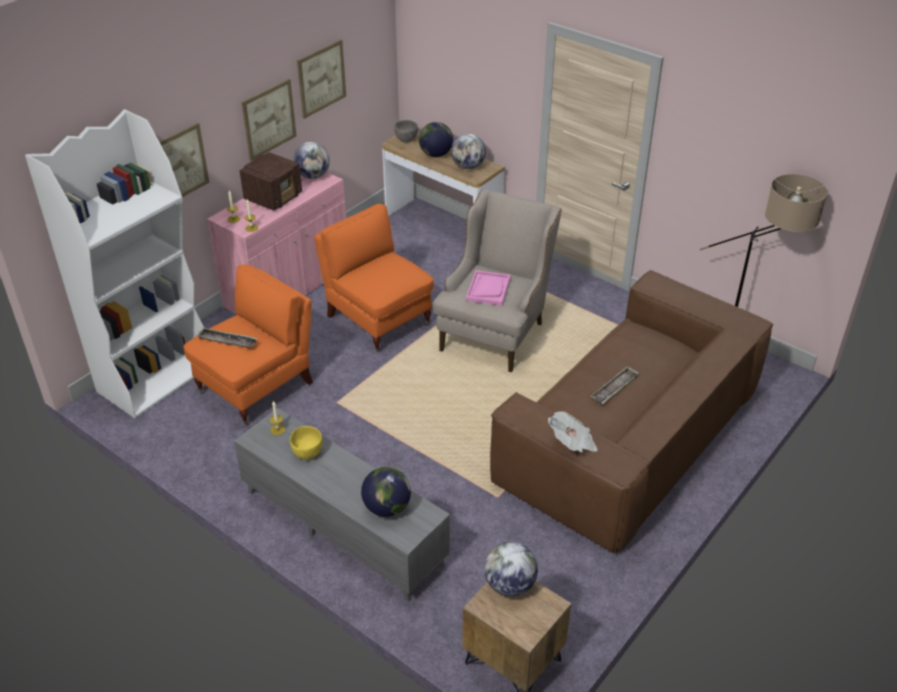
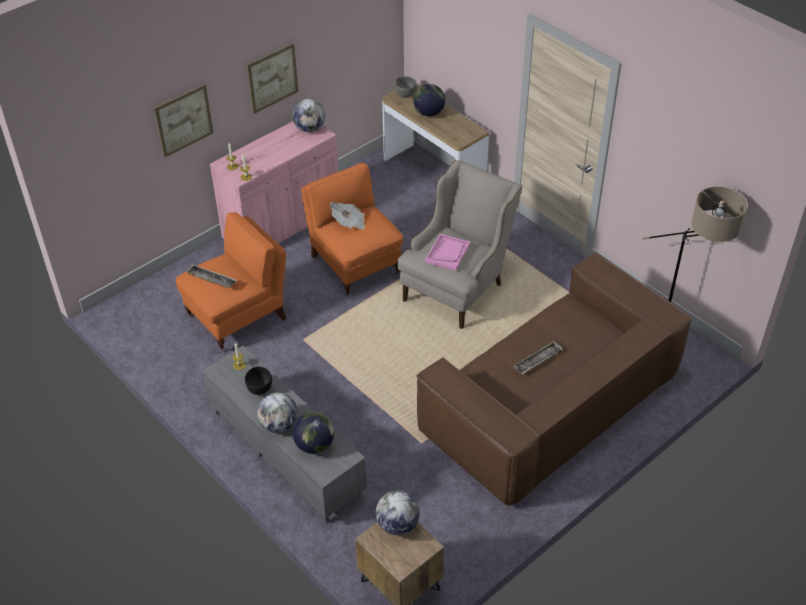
camera: 10 degrees right, 5 degrees up
white bookcase [25,109,204,418] -> none
radio [239,152,302,211] -> none
yellow bowl [290,426,323,459] -> black bowl [245,366,272,395]
picture [297,39,346,119] -> none
globe [451,134,486,169] -> globe moved to [257,392,298,433]
newspaper [548,411,597,453] -> newspaper moved to [330,203,365,230]

